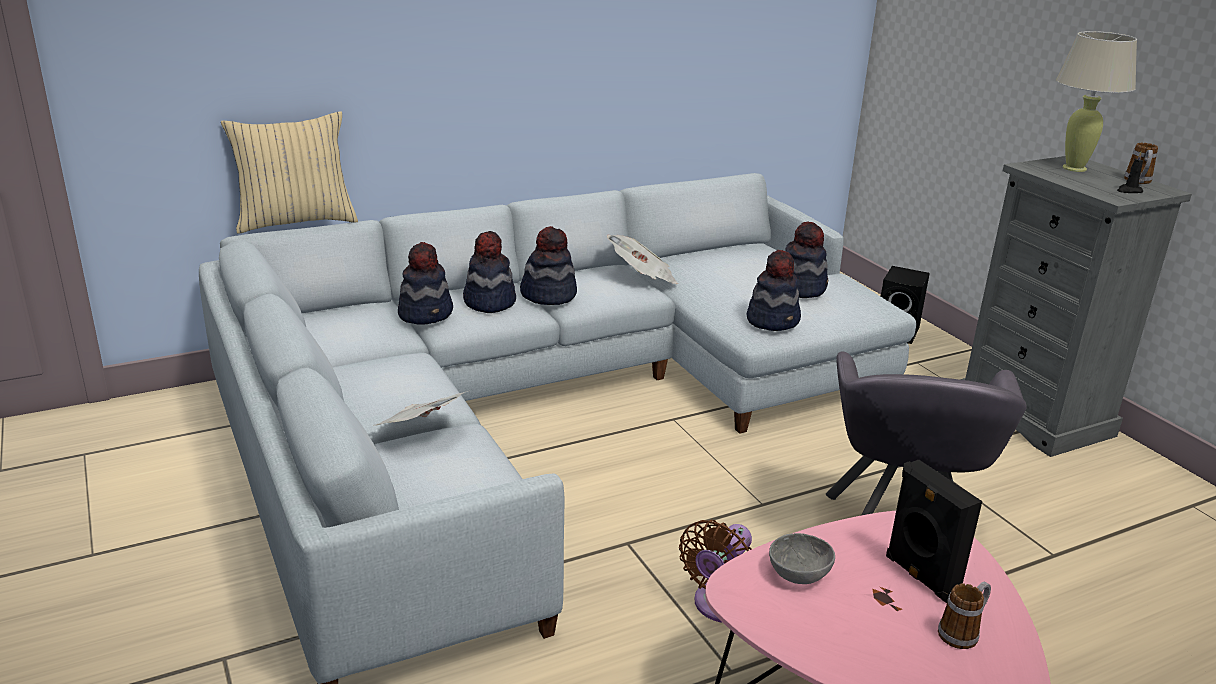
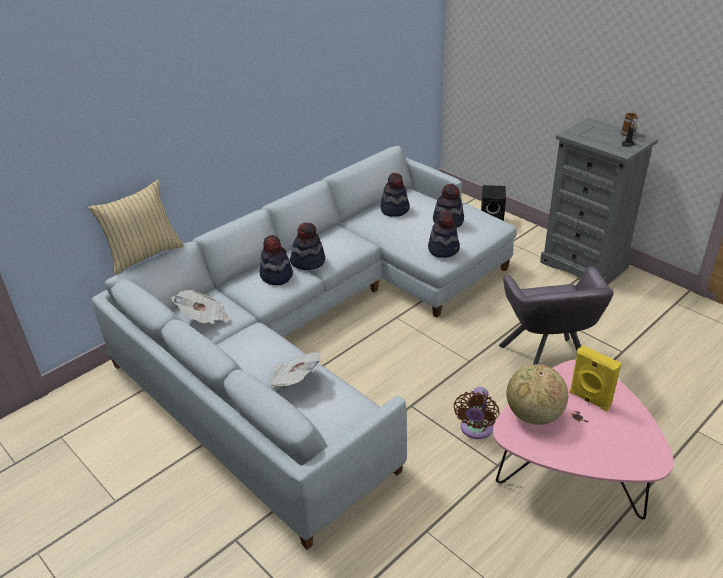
camera: 15 degrees left, 10 degrees up
hat [398,242,453,325] -> hat moved to [380,173,410,217]
newspaper [607,235,678,284] -> newspaper moved to [172,290,231,324]
grey bowl [769,533,835,584] -> globe [506,364,568,425]
black speaker [886,460,982,603] -> yellow speaker [569,345,621,411]
mug [938,581,991,649] -> none
beige table lamp [1056,31,1137,172] -> none

